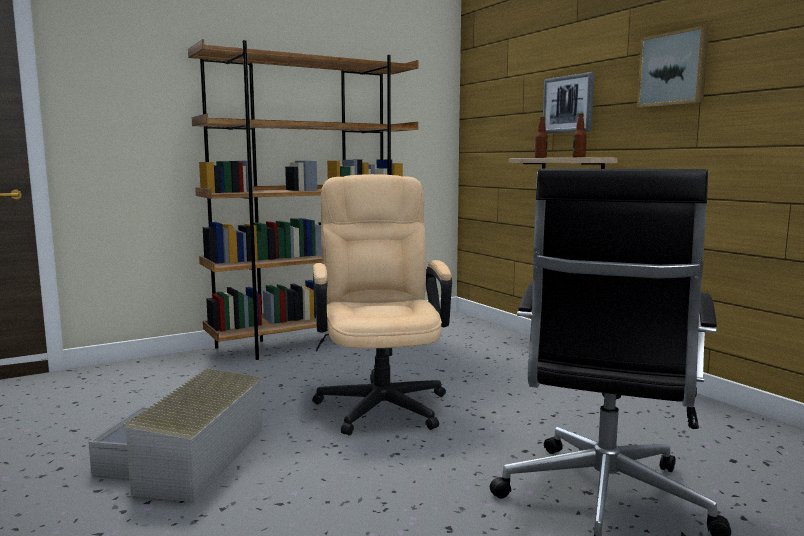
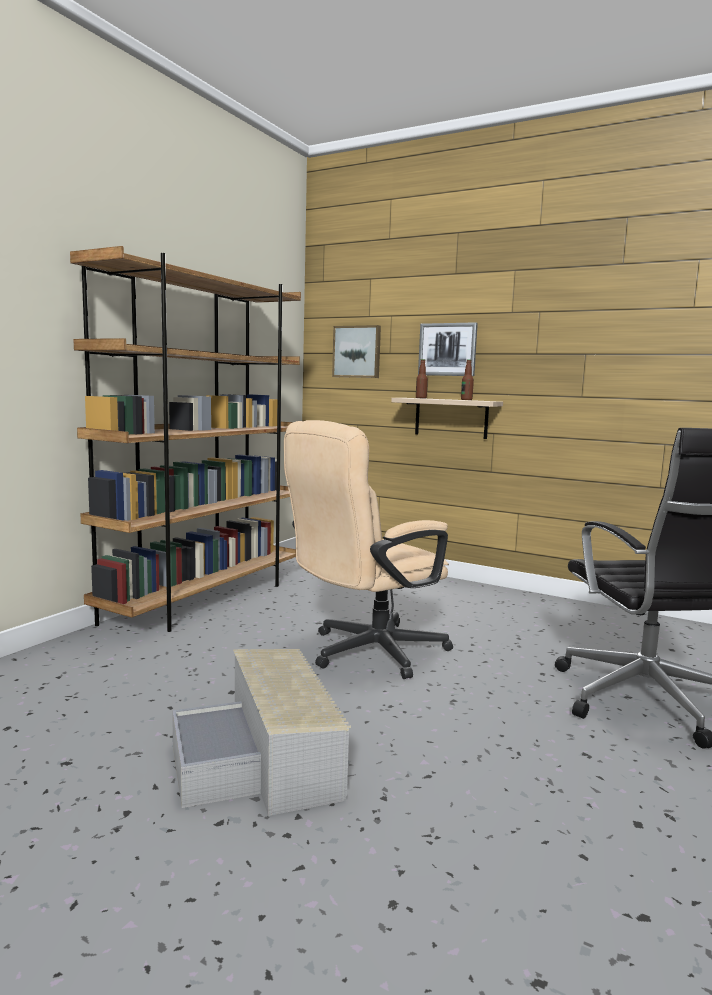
camera: 30 degrees left, 0 degrees up
beige office chair [312,174,452,436] -> beige office chair turned 90 degrees counterclockwise [284,420,453,679]
picture [637,25,709,108] -> picture moved to [332,325,381,378]

